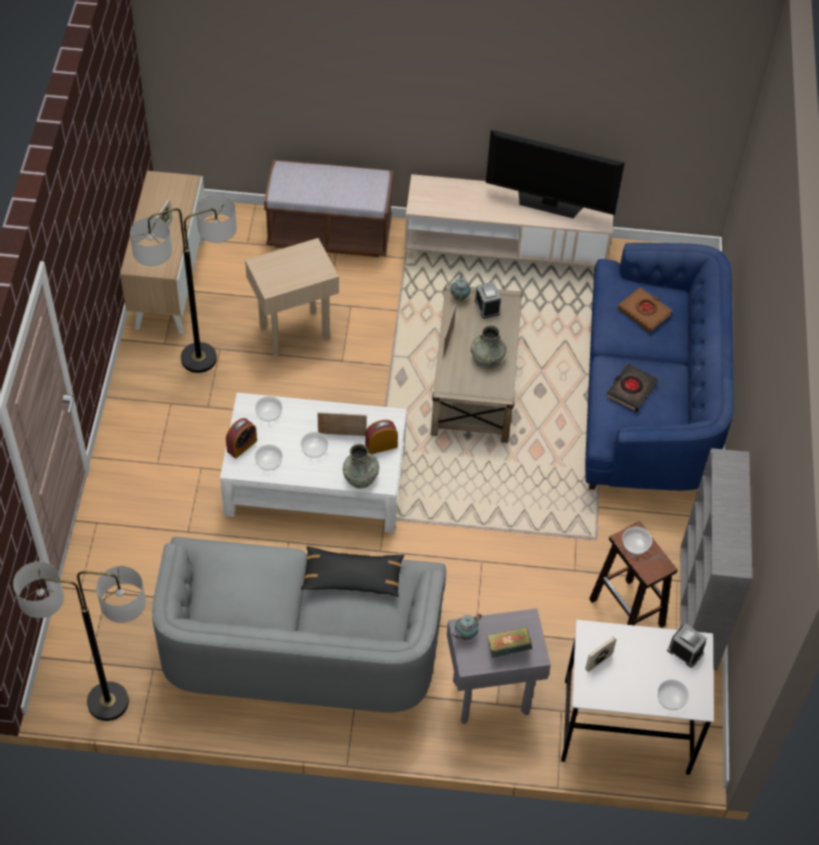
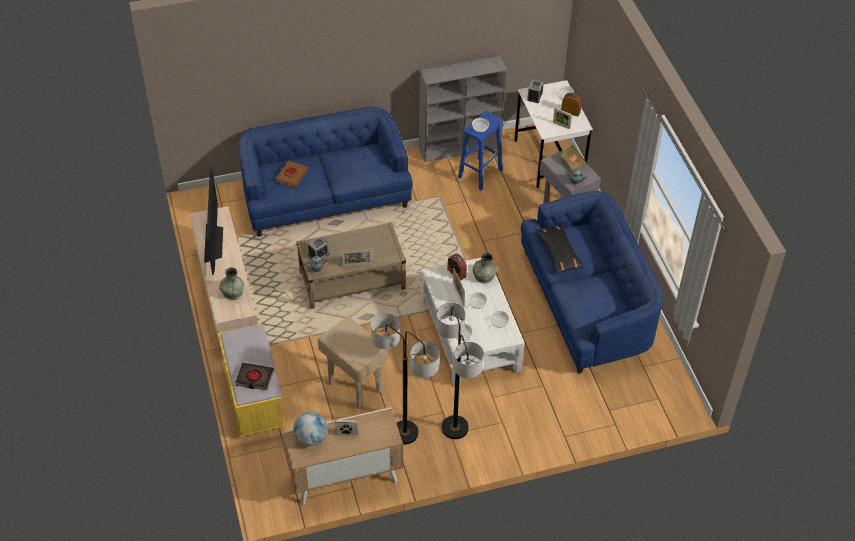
camera: 110 degrees left, 5 degrees down
floor lamp [13,562,146,721] -> floor lamp moved to [436,303,484,439]
grey sofa [152,537,446,712] -> blue sofa [521,191,663,374]
alarm clock [226,418,257,459] -> alarm clock moved to [561,93,582,116]
brown bench [264,159,393,257] -> yellow bench [218,324,285,437]
grey vase [471,325,507,368] -> grey vase moved to [219,267,244,300]
brown stool [589,521,677,628] -> blue stool [458,111,503,190]
black book [606,363,658,412] -> black book moved to [236,363,274,390]
none -> globe [293,412,327,446]

